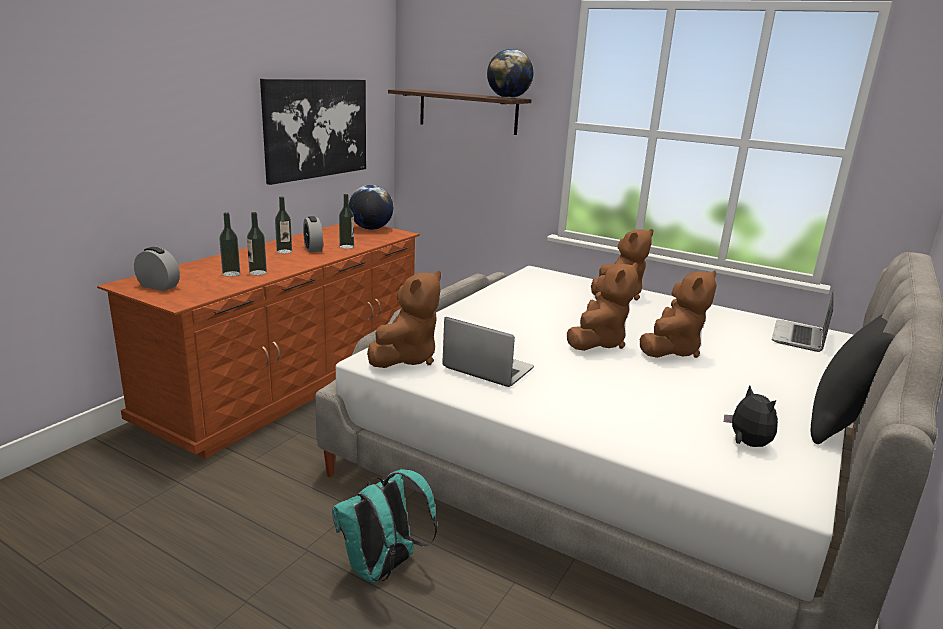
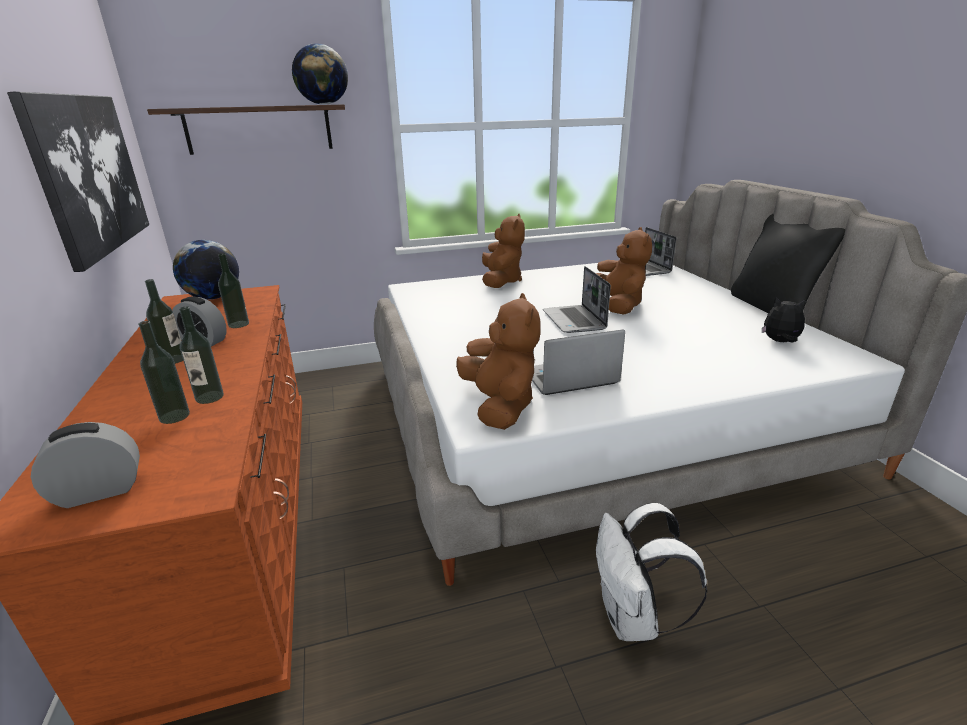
camera: 45 degrees left, 5 degrees up
turquoise backpack [332,469,437,583] -> white backpack [596,503,707,641]
brown plush toy [567,263,638,351] -> laptop [543,266,611,333]

